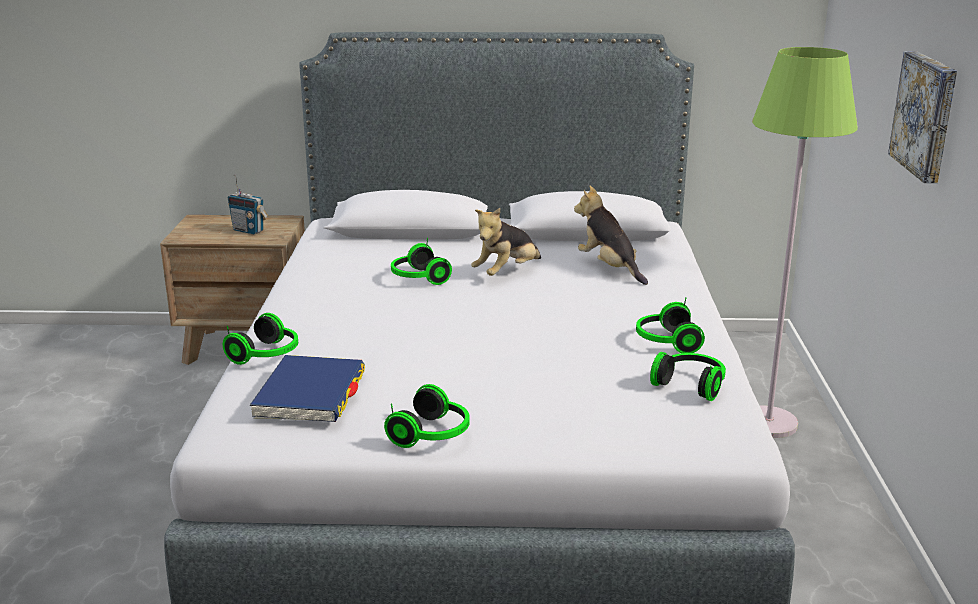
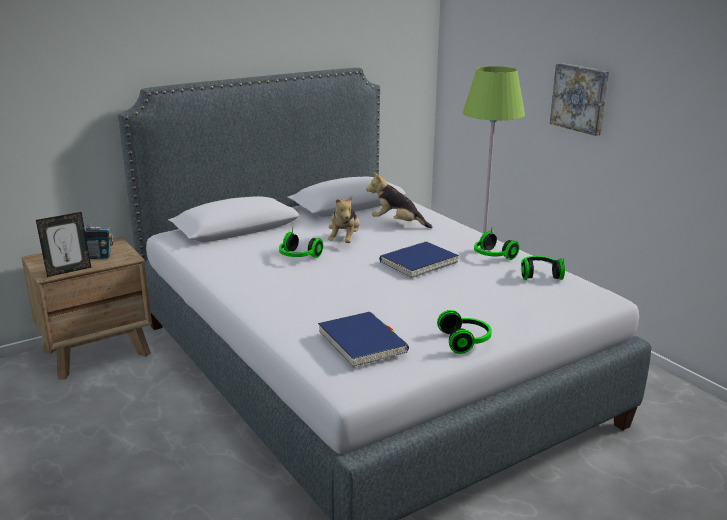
camera: 35 degrees left, 0 degrees up
headphones [223,313,298,365] -> none
none -> picture frame [36,212,91,277]
none -> blue book [379,242,459,278]

